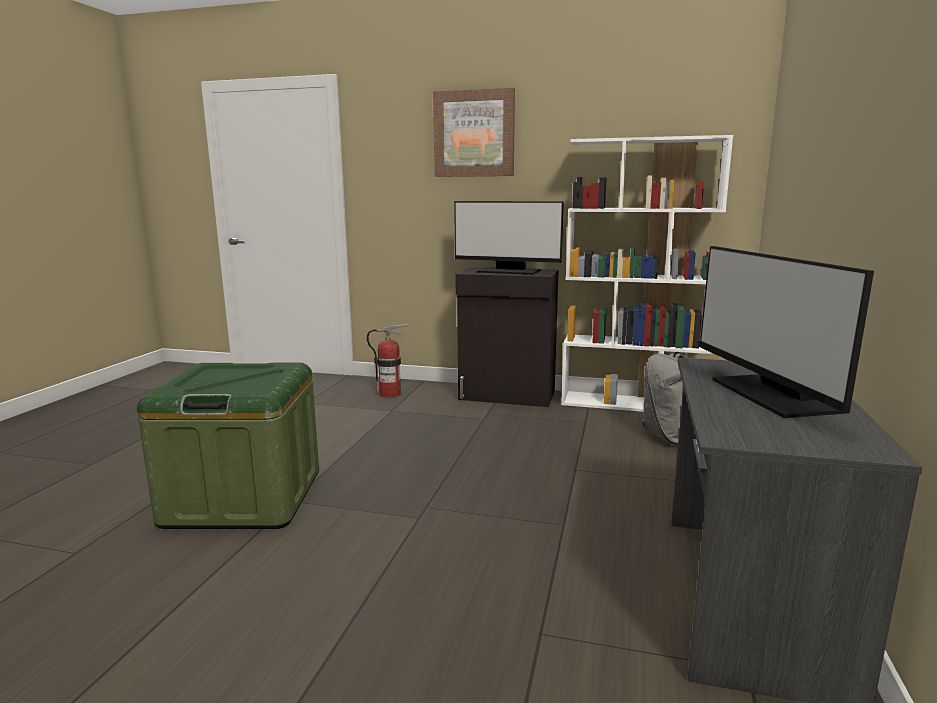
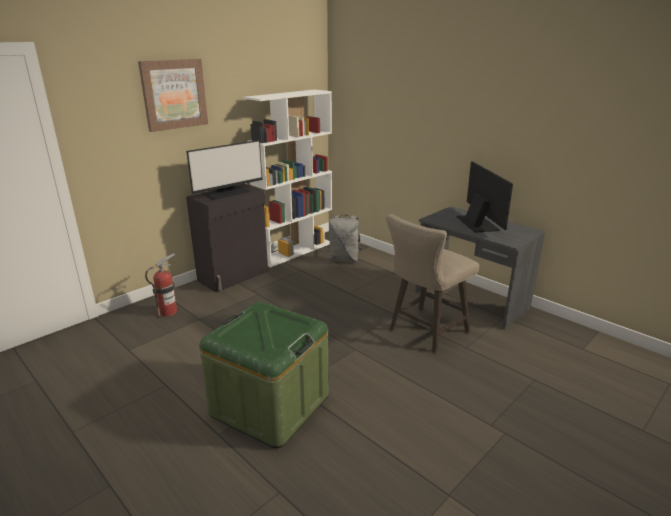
camera: 60 degrees left, 10 degrees up
monitor [699,246,874,418] -> monitor turned 120 degrees counterclockwise [457,161,513,233]
none -> beige stool [386,214,479,353]

